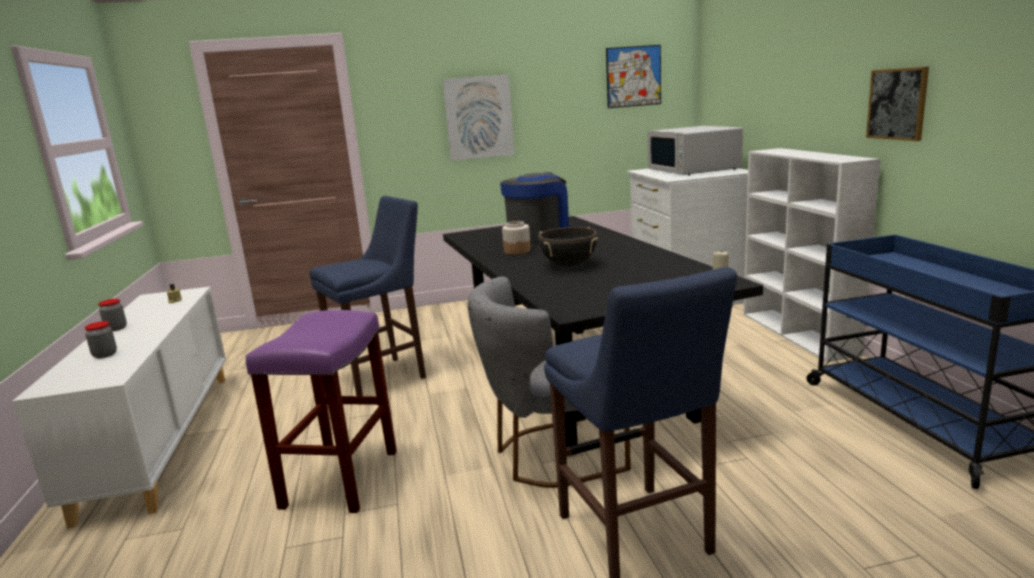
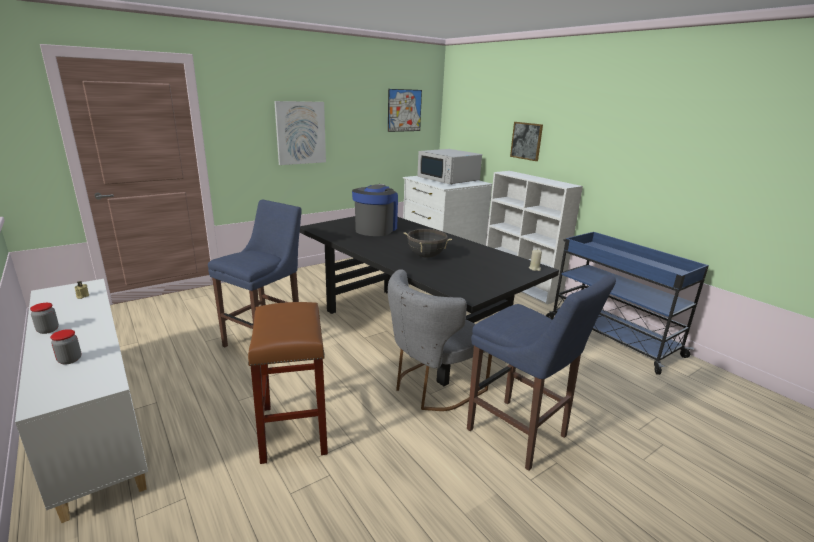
camera: 25 degrees left, 5 degrees up
purple stool [246,310,397,513] -> brown stool [248,302,328,464]
jar [502,221,531,255] -> none
picture [866,67,929,141] -> picture moved to [510,122,543,161]

